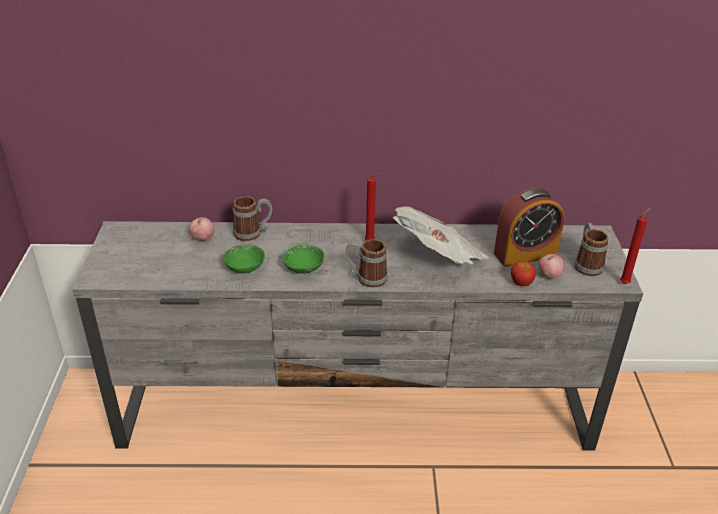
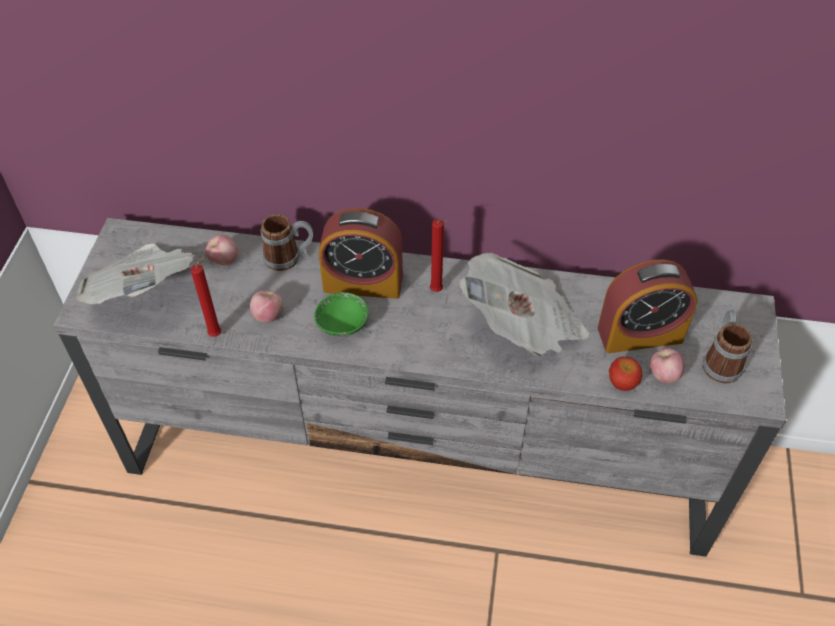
camera: 10 degrees right, 15 degrees up
green bowl [223,244,265,274] -> apple [250,290,283,323]
mug [345,239,388,287] -> none
red candle [620,208,650,284] -> red candle moved to [191,255,221,337]
none -> newspaper [76,243,195,304]
none -> alarm clock [319,208,403,299]

